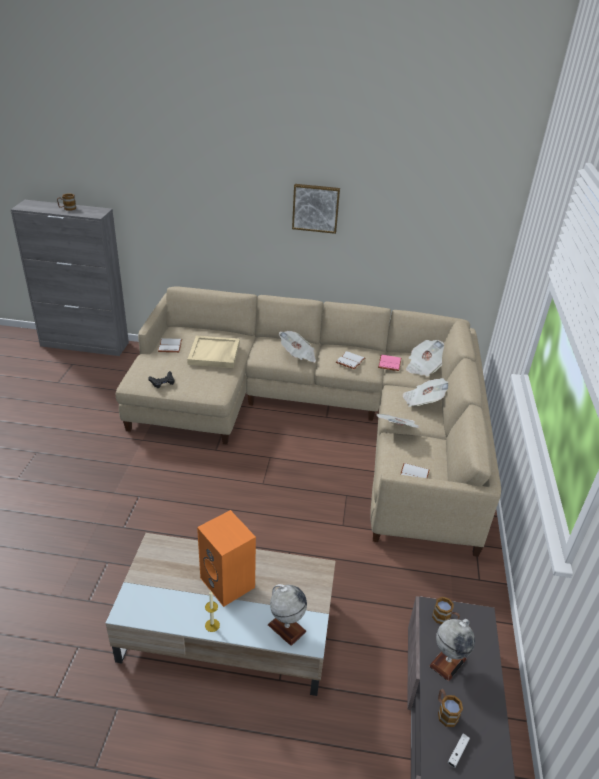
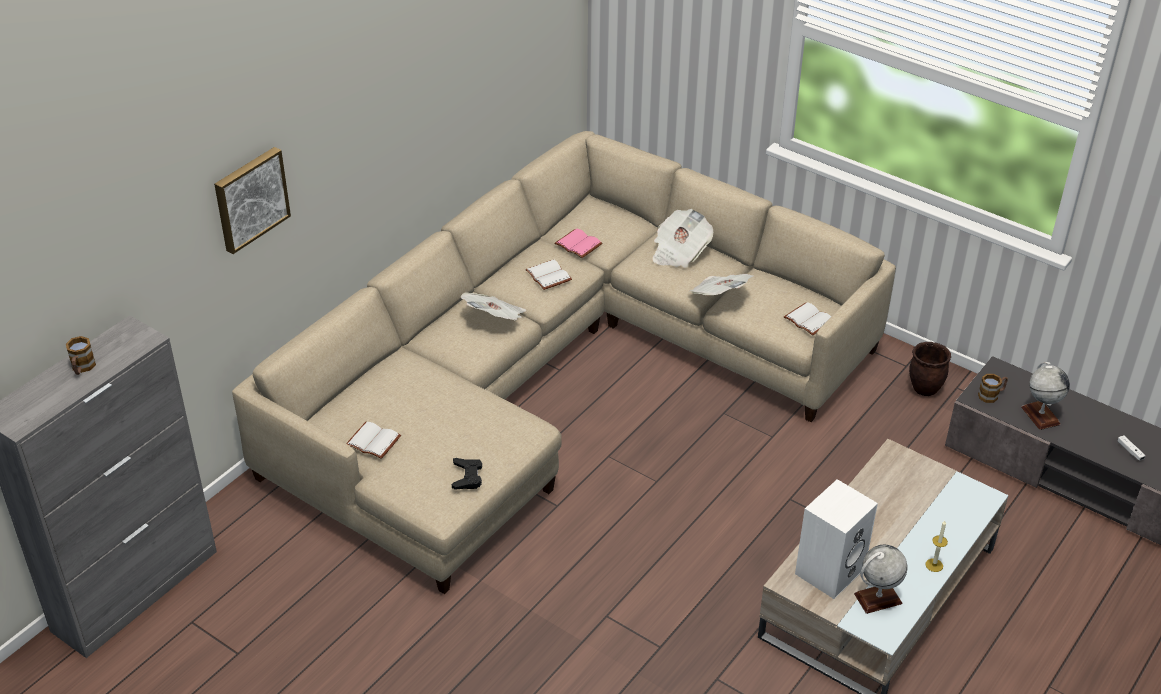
camera: 60 degrees left, 5 degrees up
beige tray [187,336,240,368] -> none
orange speaker [197,510,256,607] -> none
globe [268,584,307,646] -> globe moved to [854,545,908,614]
picture [292,184,340,234] -> picture moved to [214,147,291,254]
newspaper [406,340,444,377] -> none
mug [438,689,463,727] -> none
none -> white speaker [795,479,878,599]
none -> brown planter [909,342,951,396]

